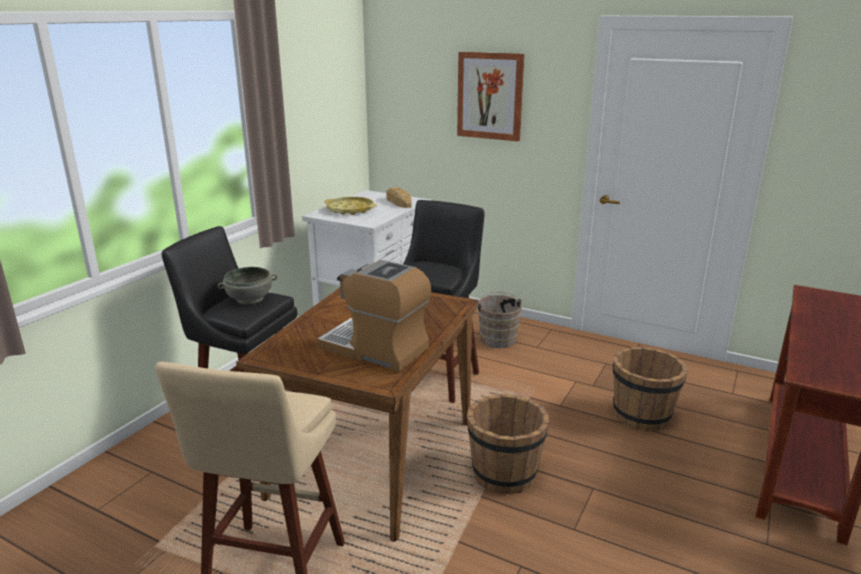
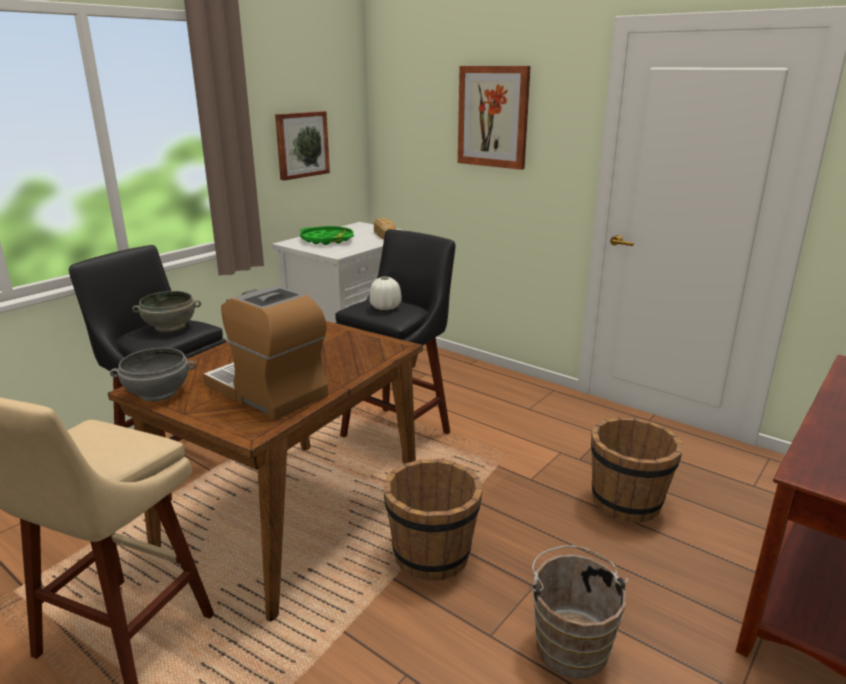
camera: 10 degrees right, 0 degrees up
yellow tray [324,197,377,215] -> green tray [300,226,354,245]
brown bucket [476,292,522,348] -> brown bucket moved to [529,545,628,679]
none -> grey bowl [110,348,196,401]
none -> picture [275,111,330,180]
none -> white vase [370,277,402,310]

